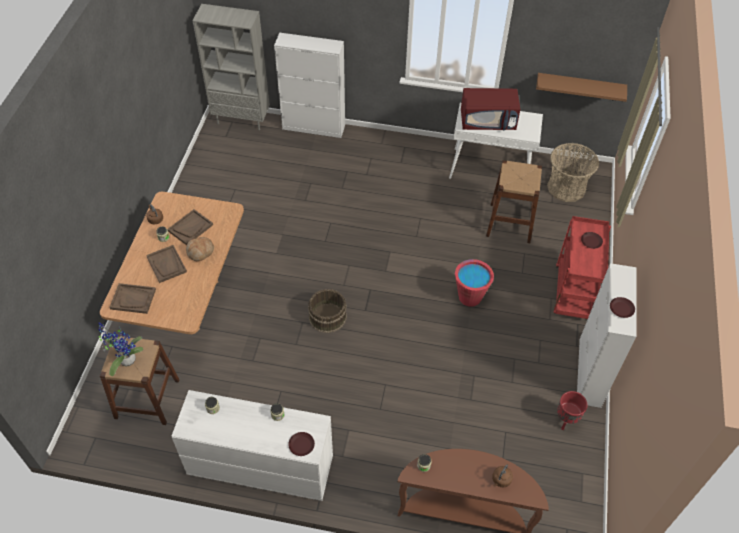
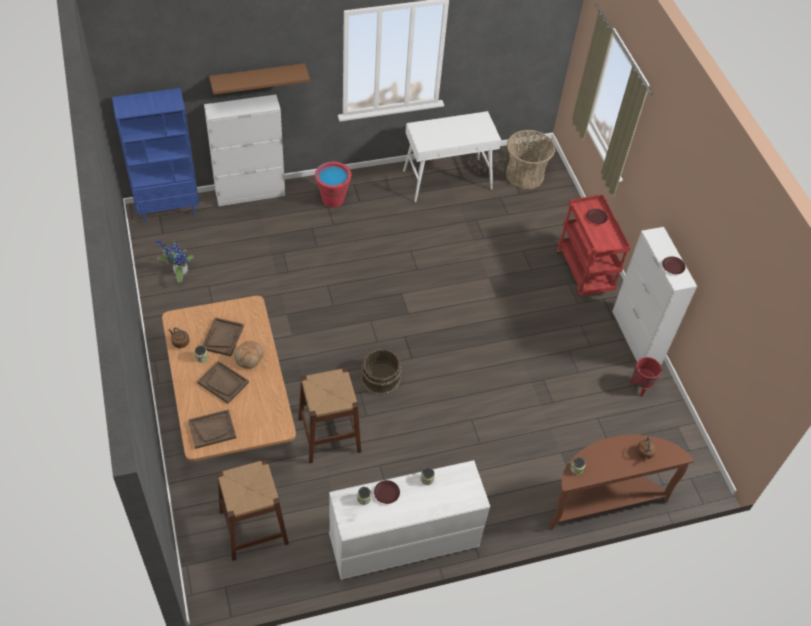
camera: 30 degrees left, 0 degrees up
potted plant [98,322,143,376] -> potted plant moved to [157,241,194,283]
grey bookcase [193,4,270,130] -> blue bookcase [112,88,199,223]
brown plate [288,432,315,456] -> brown plate moved to [374,480,400,504]
red bucket [455,259,494,307] -> red bucket moved to [315,162,351,208]
red microwave [461,88,521,130] -> none
brown stool [486,160,542,243] -> brown stool moved to [298,368,361,463]
brown shelf [536,73,627,102] -> brown shelf moved to [209,63,310,95]

